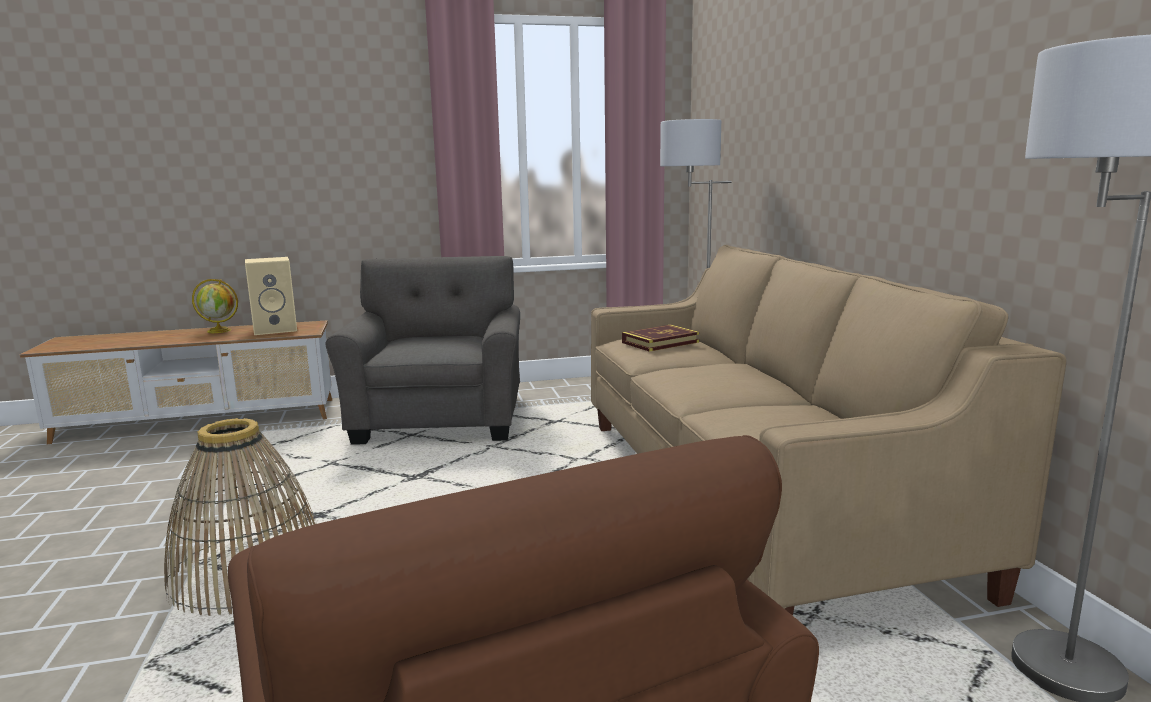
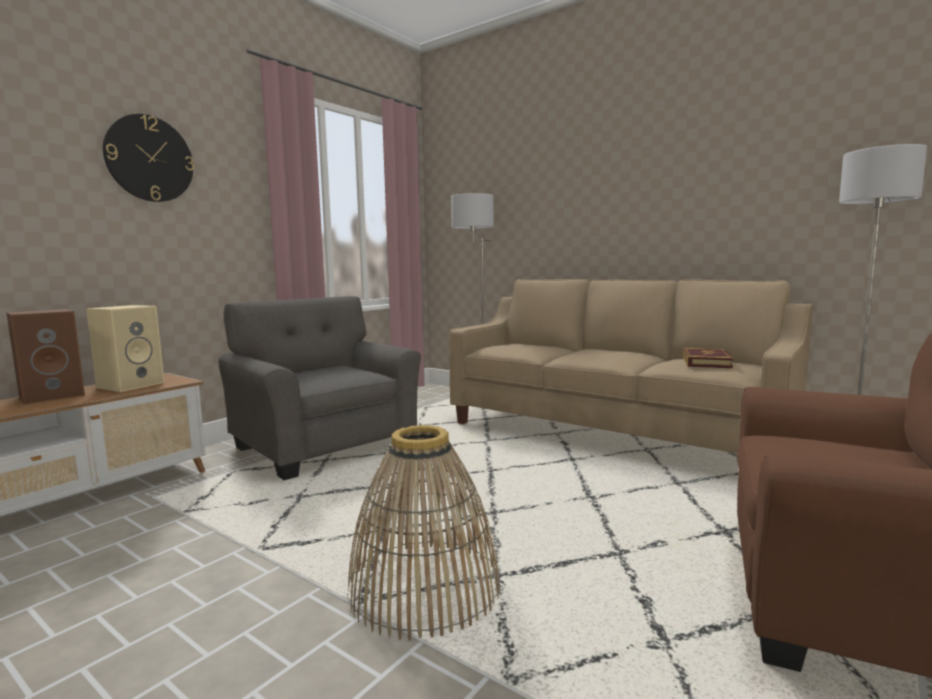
camera: 40 degrees left, 5 degrees down
globe [192,279,238,333] -> brown speaker [6,309,85,405]
book [622,325,699,352] -> book moved to [683,348,733,368]
none -> wall clock [103,114,194,202]

